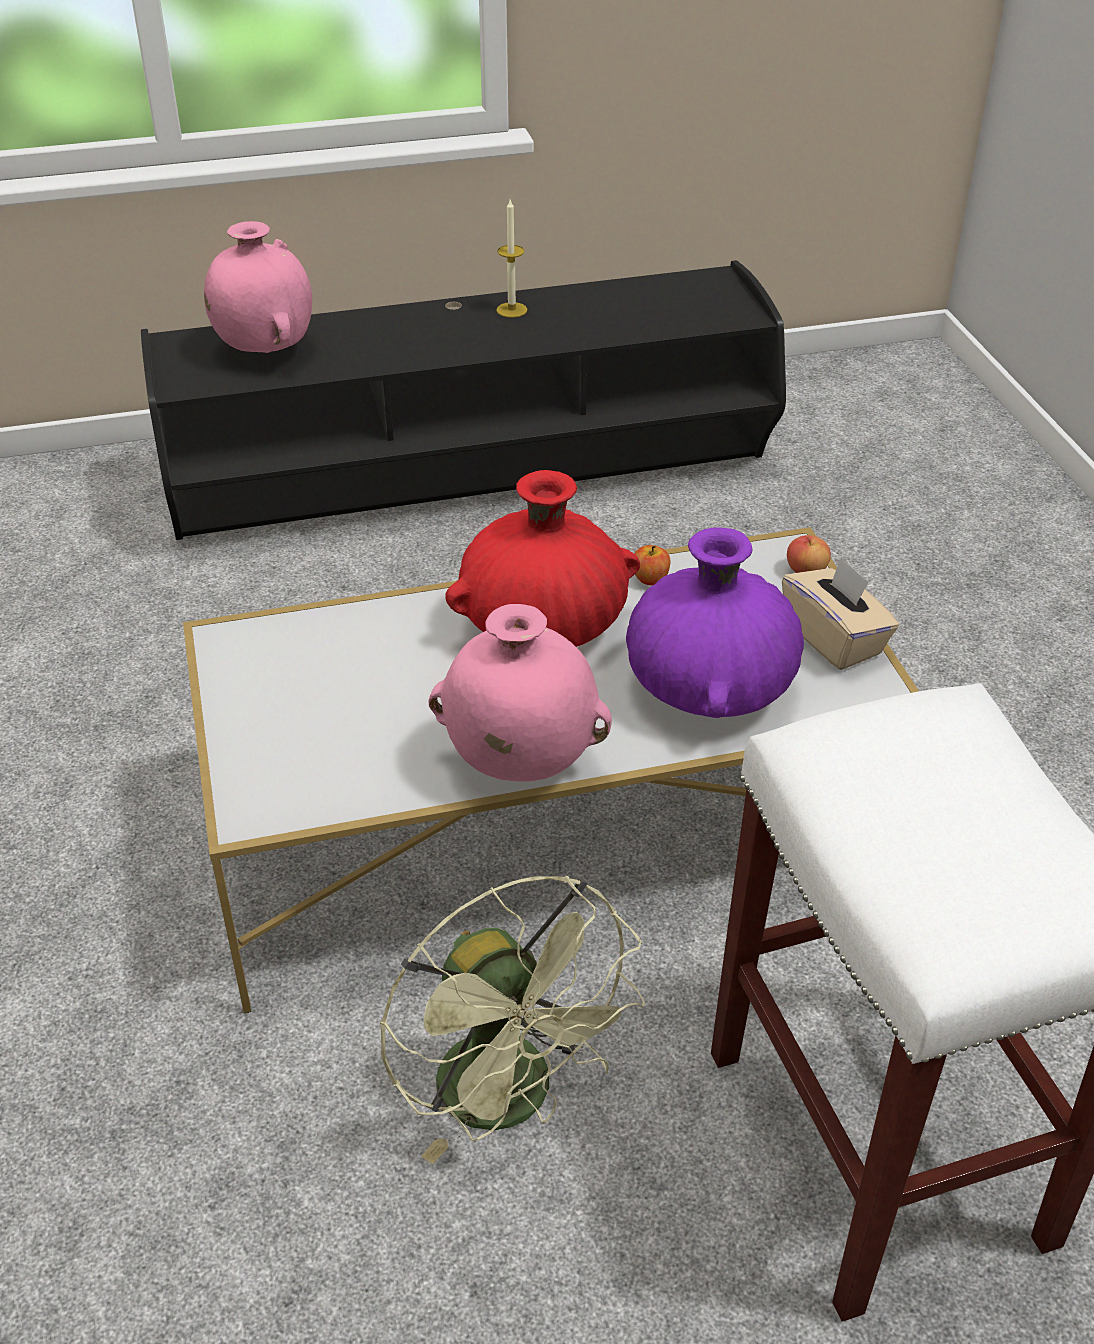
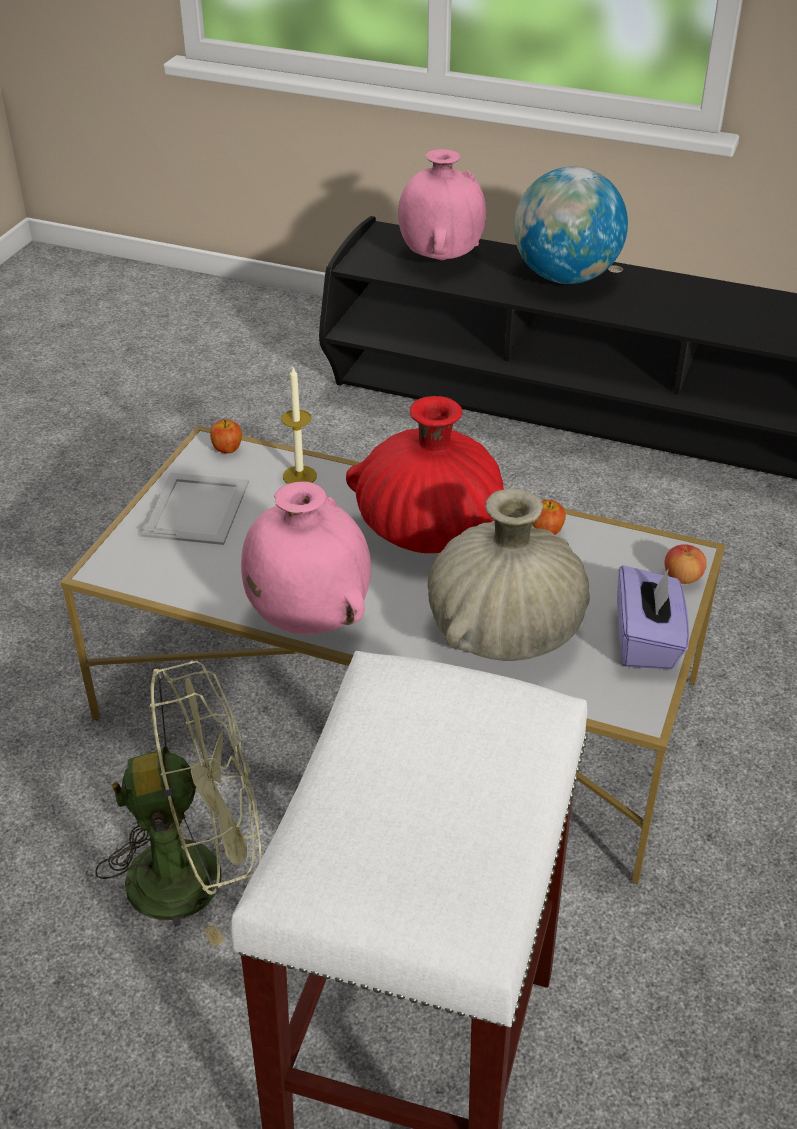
camera: 35 degrees right, 0 degrees up
green fan [380,875,645,1164] -> green fan turned 105 degrees counterclockwise [95,661,261,947]
candle [496,200,527,318] -> candle moved to [281,367,317,484]
purple vase [626,527,804,718] -> beige vase [428,488,590,661]
beige tissue box [782,556,899,670] -> purple tissue box [617,565,689,669]
none -> picture frame [141,473,249,545]
none -> apple [210,419,242,454]
none -> globe [514,167,628,284]

